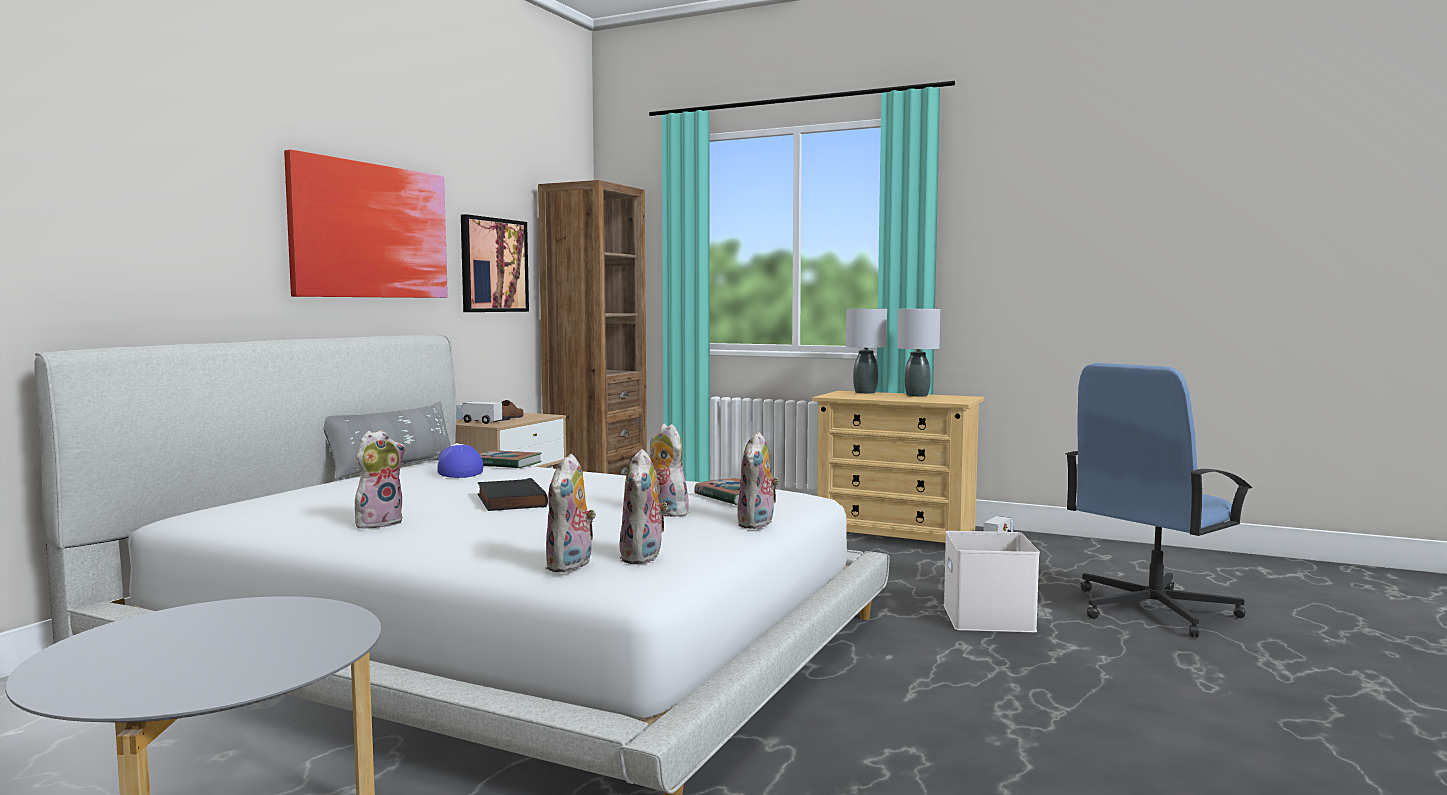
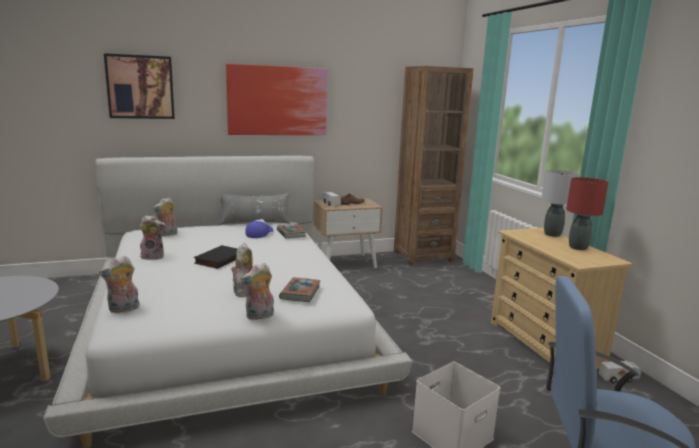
camera: 45 degrees right, 10 degrees up
picture [461,214,529,312] -> picture moved to [104,53,175,119]
plush toy [620,449,668,564] -> plush toy moved to [153,197,177,236]
grey table lamp [897,309,940,397] -> red table lamp [566,177,608,250]

